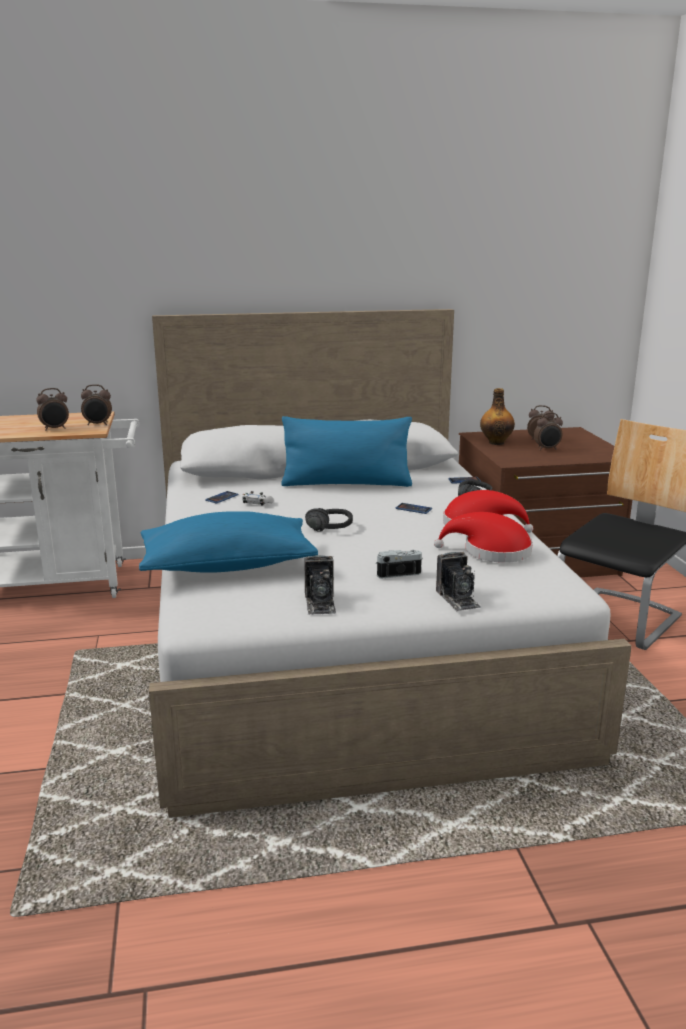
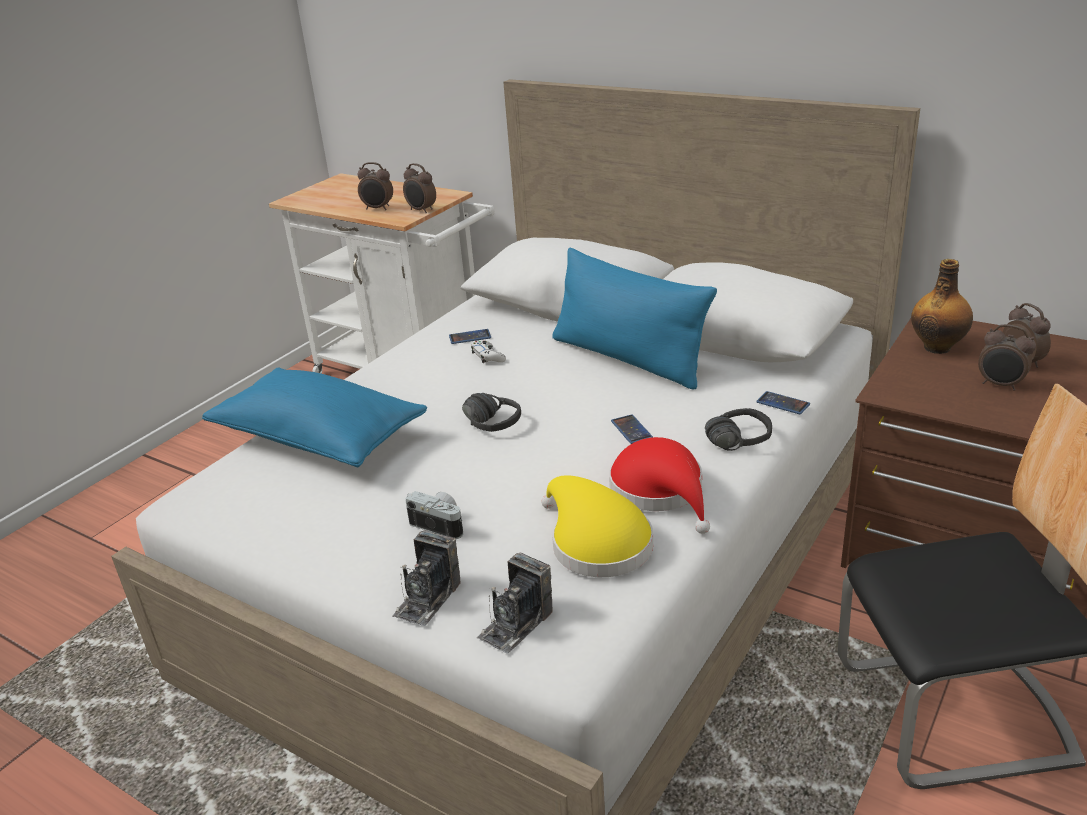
camera: 45 degrees right, 10 degrees up
camera [305,555,336,615] -> camera moved to [477,552,552,654]
red hat [434,512,533,563] -> yellow hat [541,475,653,577]

